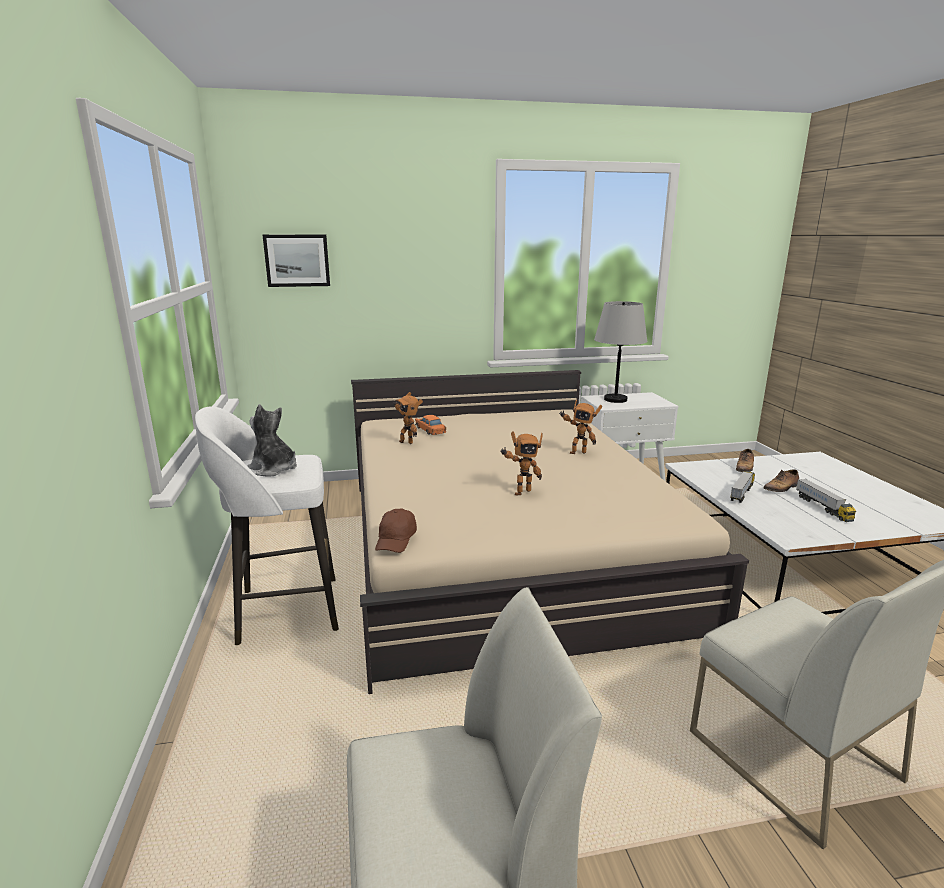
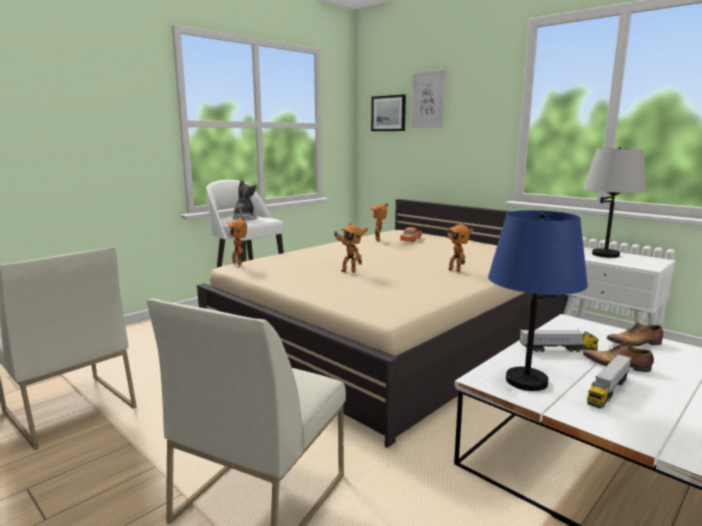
camera: 55 degrees right, 5 degrees down
brown cap [375,508,417,553] -> toy robot [226,217,247,265]
none -> picture [411,69,445,128]
none -> blue table lamp [488,210,588,391]

